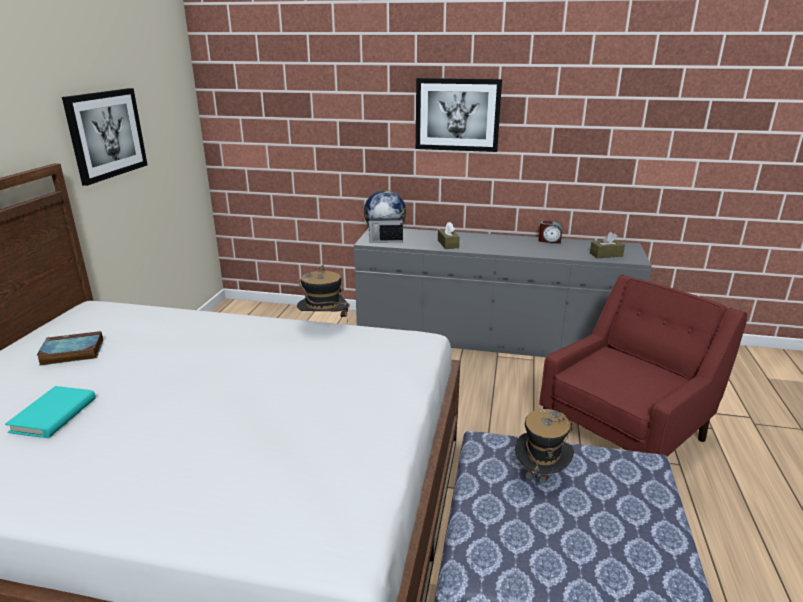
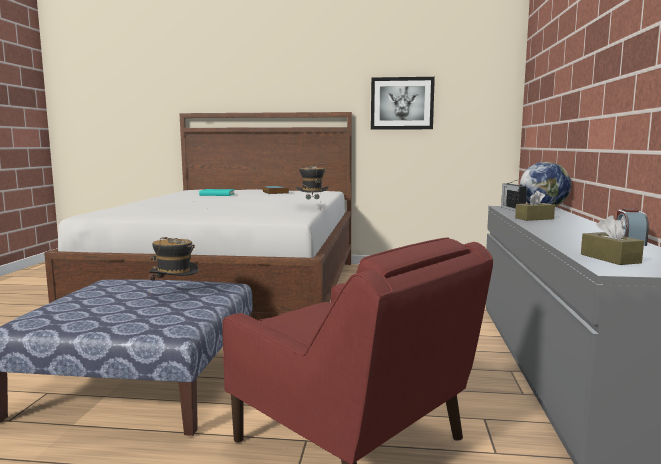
camera: 85 degrees right, 15 degrees down
picture [416,78,502,152] -> none

